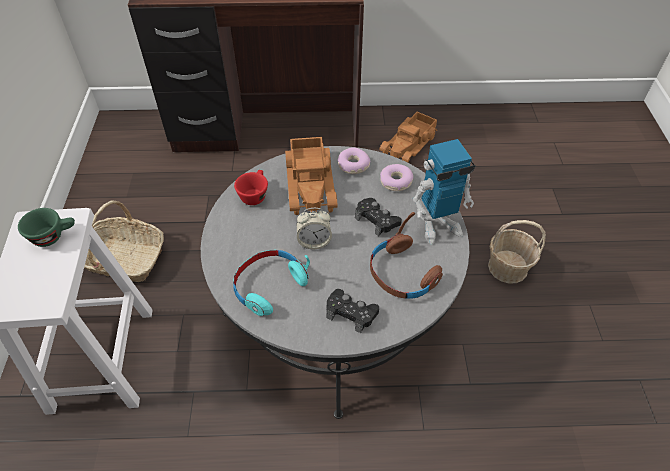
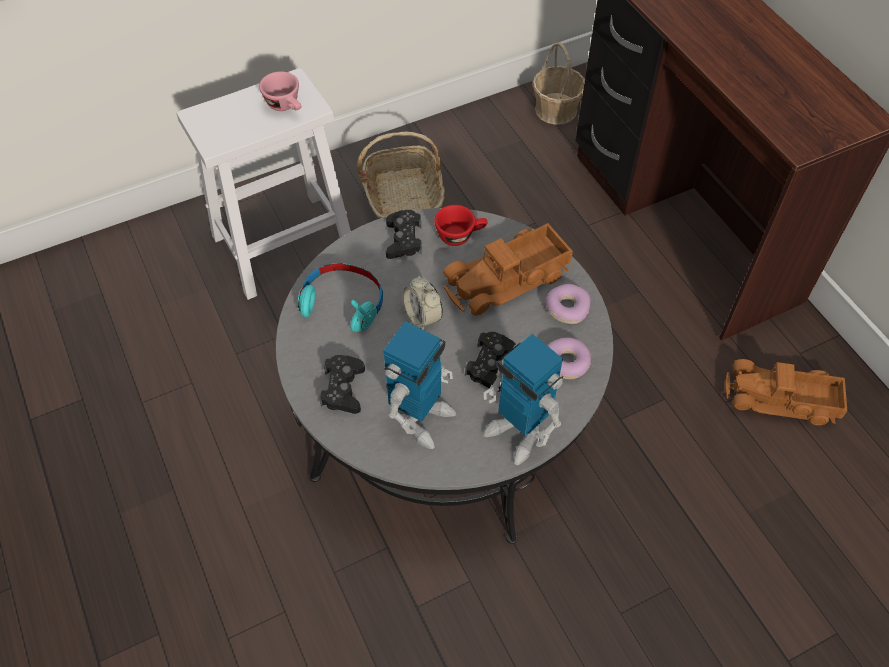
camera: 65 degrees right, 5 degrees up
green cup [18,208,75,247] -> pink cup [259,71,301,111]
brown headphones [370,212,443,299] -> toy robot [383,321,456,449]
basket [488,220,546,284] -> basket moved to [533,42,585,125]
none -> black game controller [386,210,422,259]

